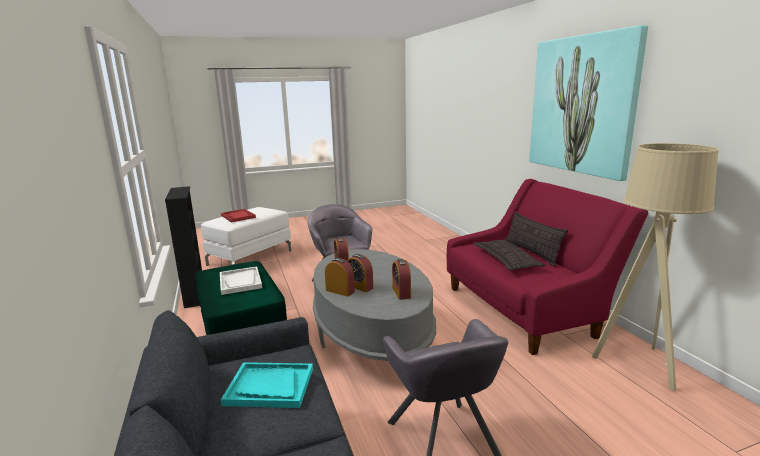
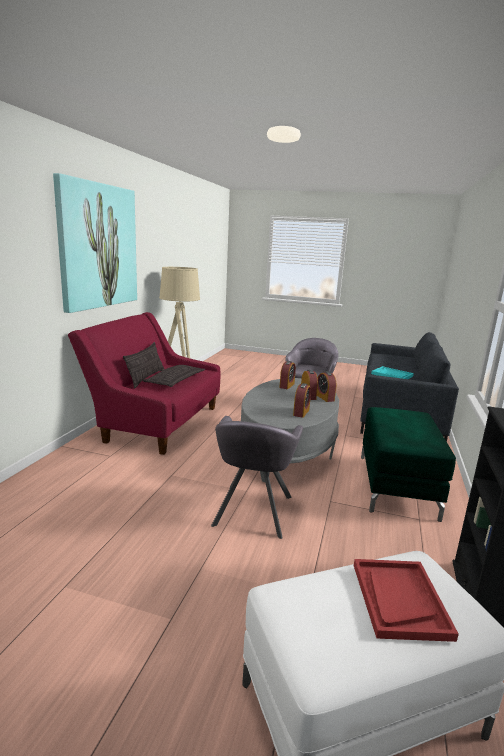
camera: 145 degrees left, 0 degrees up
white tray [220,266,262,295] -> none

